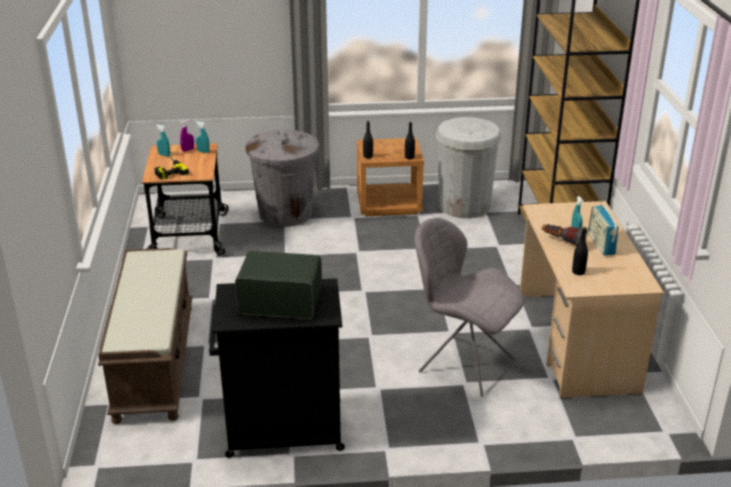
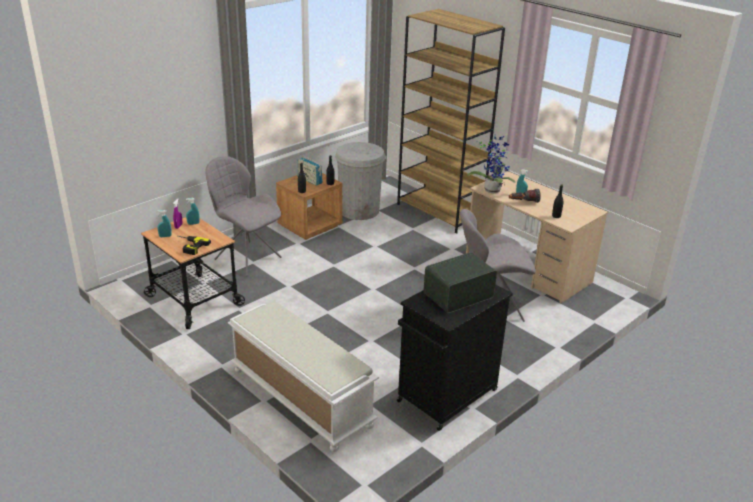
camera: 40 degrees left, 0 degrees up
brown bench [98,248,193,424] -> white bench [228,301,379,452]
grey trash can [245,130,319,227] -> grey chair [205,156,282,276]
radio [588,201,619,255] -> radio moved to [297,157,323,186]
none -> potted plant [467,135,515,193]

